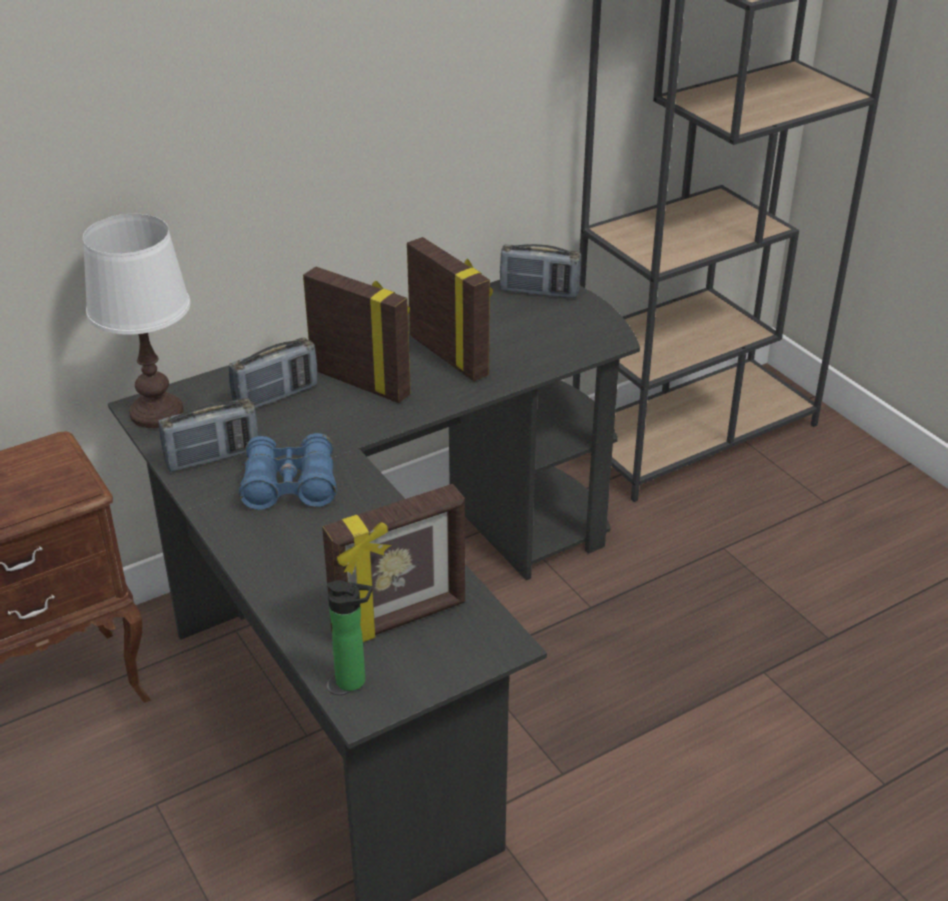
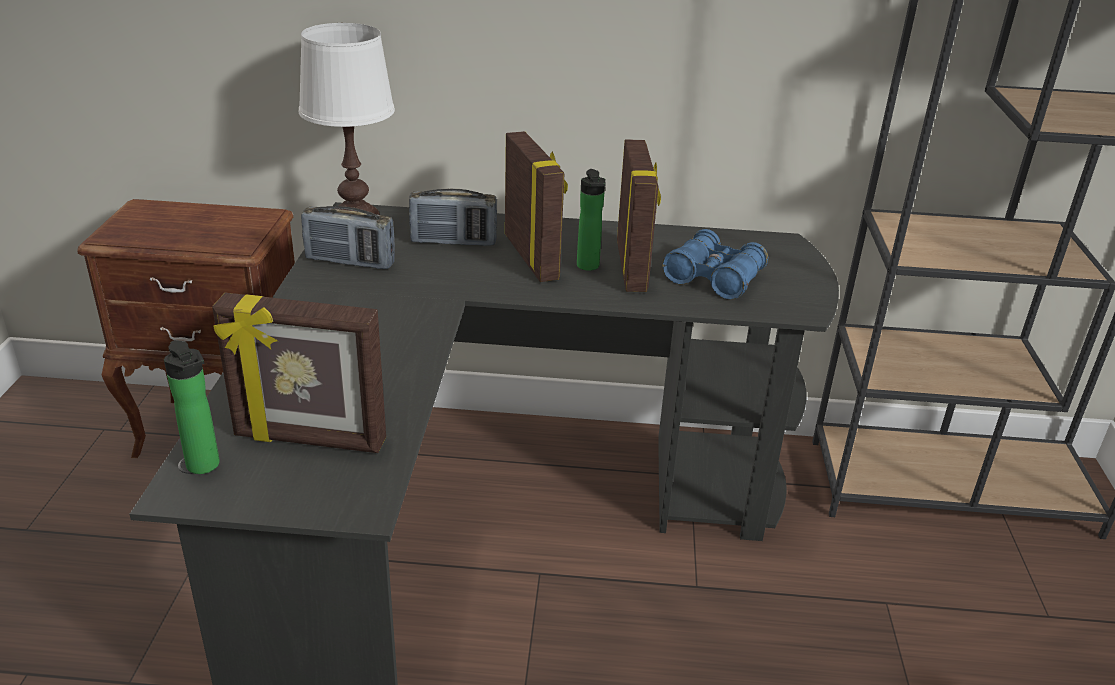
camera: 35 degrees right, 5 degrees down
blue binoculars [239,433,337,510] -> blue binoculars moved to [662,229,768,300]
radio [500,244,581,298] -> none
none -> bottle [577,169,606,271]

